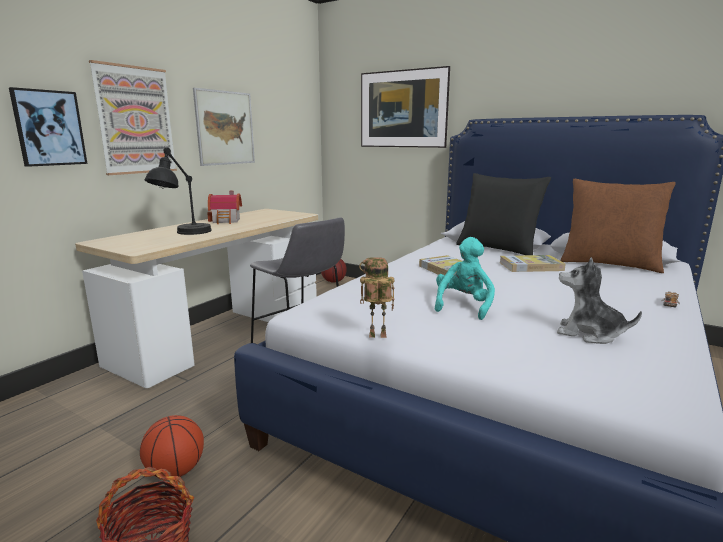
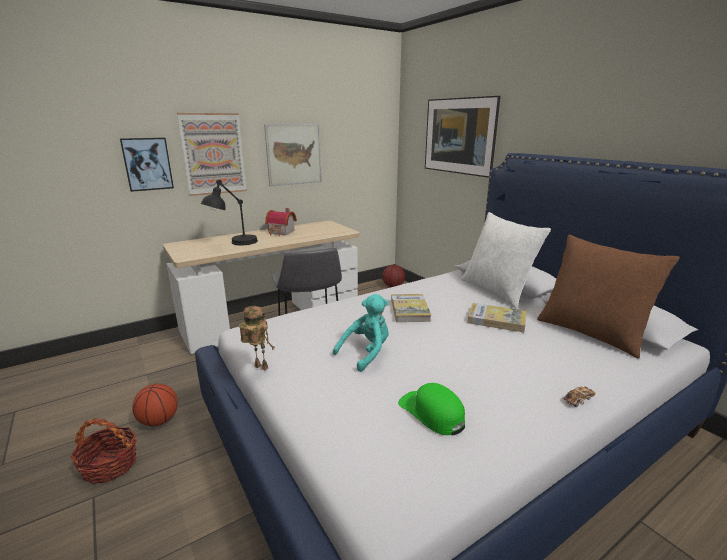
camera: 25 degrees right, 5 degrees up
black pillow [456,173,551,255] -> white pillow [461,212,551,308]
plush toy [557,257,642,344] -> green cap [398,383,465,436]

